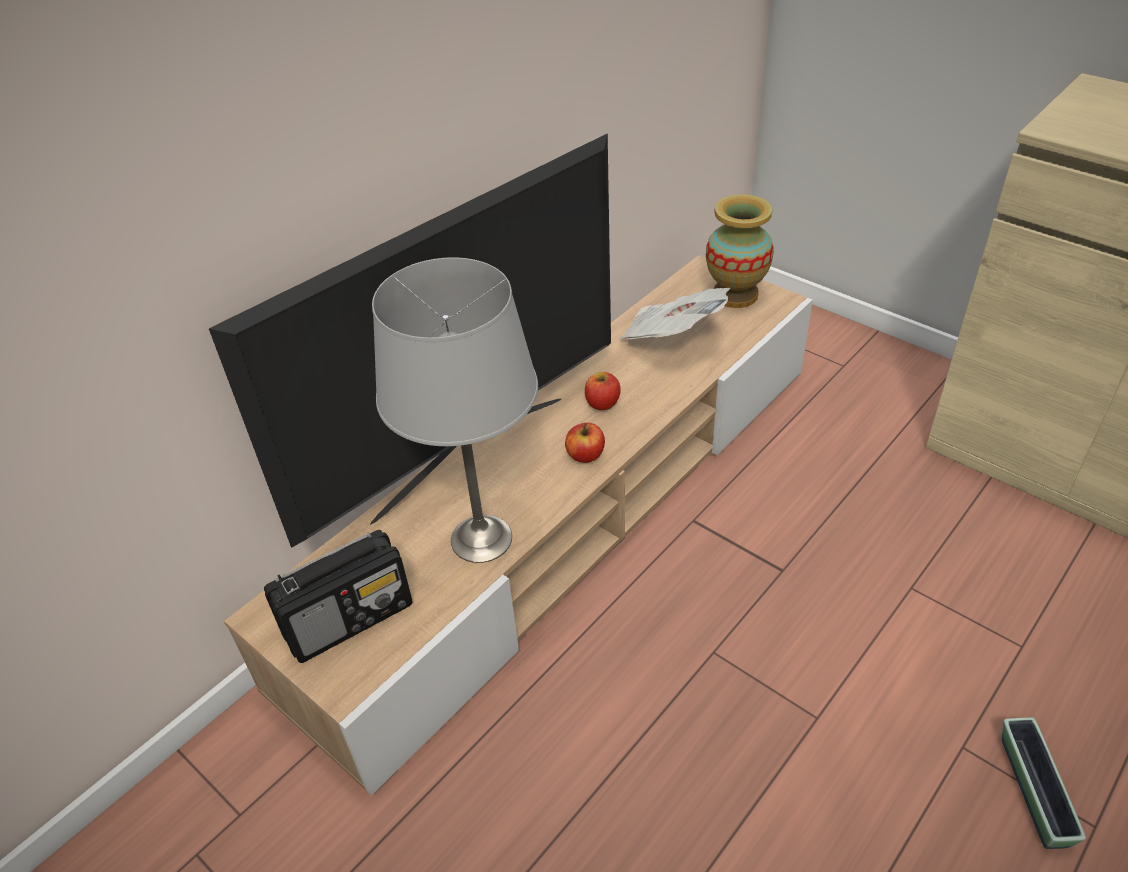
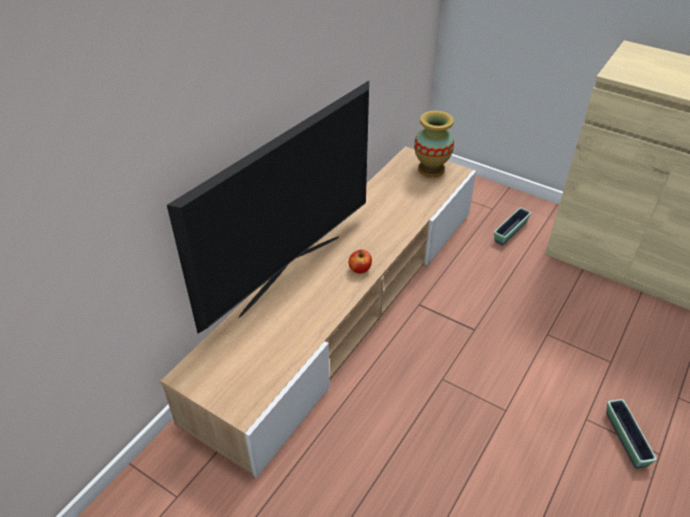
camera: 10 degrees left, 0 degrees up
radio [264,530,413,663] -> none
grey table lamp [372,257,538,563] -> none
apple [585,372,621,410] -> none
newspaper [620,288,731,339] -> none
none -> planter [494,207,531,245]

